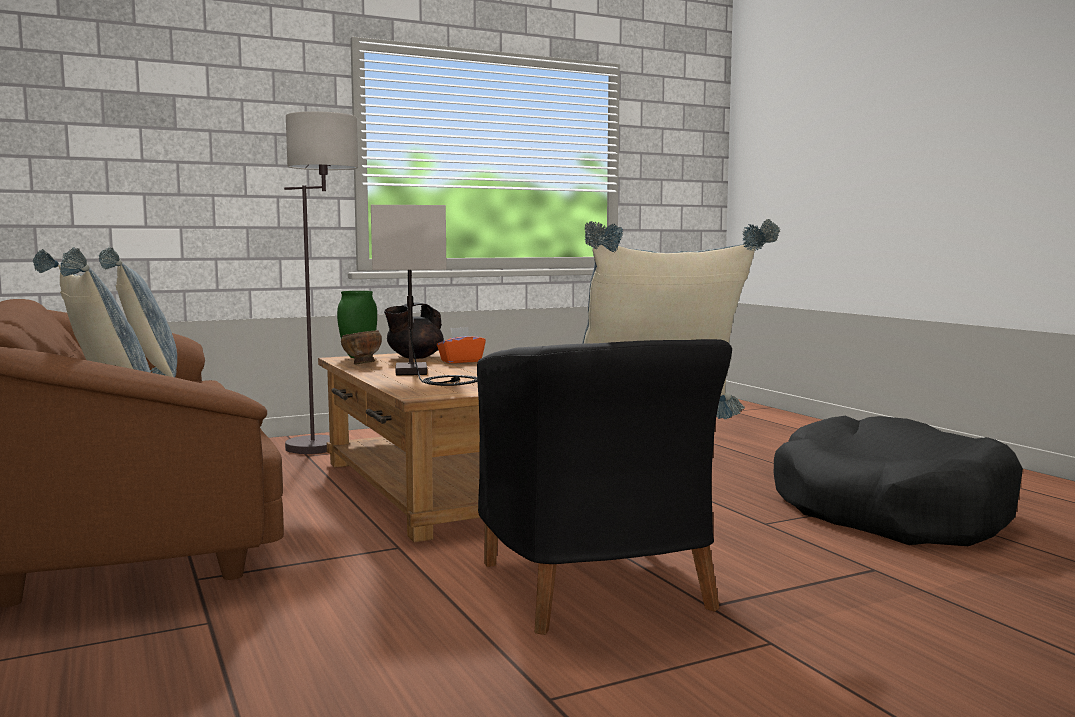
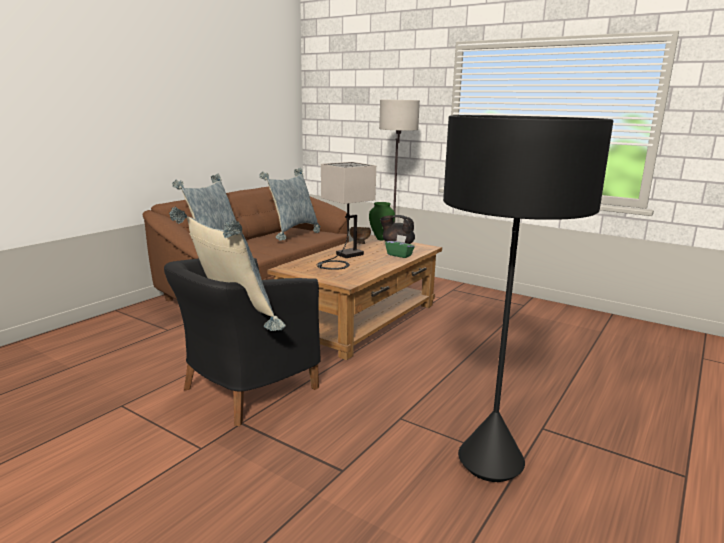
camera: 60 degrees right, 10 degrees up
orange tissue box [437,327,486,363] -> green tissue box [385,234,415,258]
black dog bed [774,416,1023,546] -> black floor lamp [443,115,613,482]

